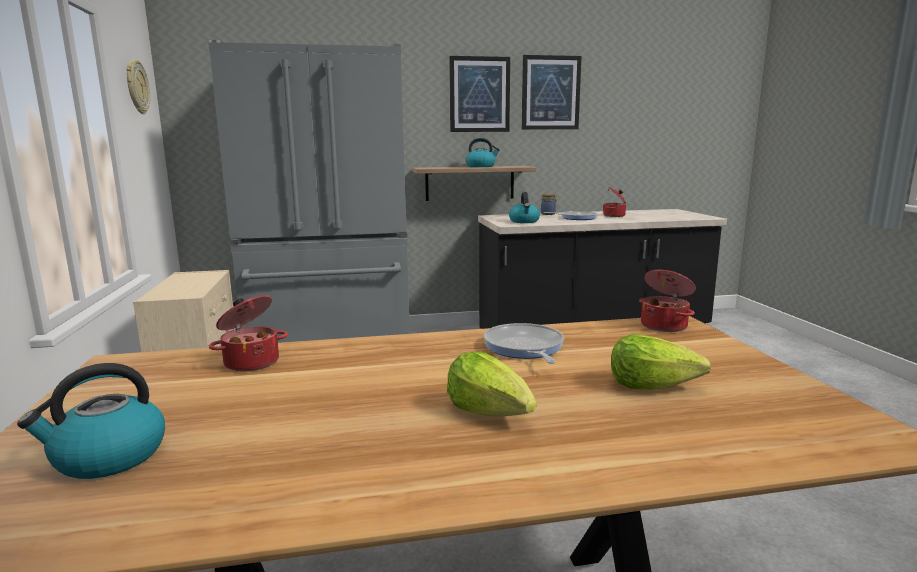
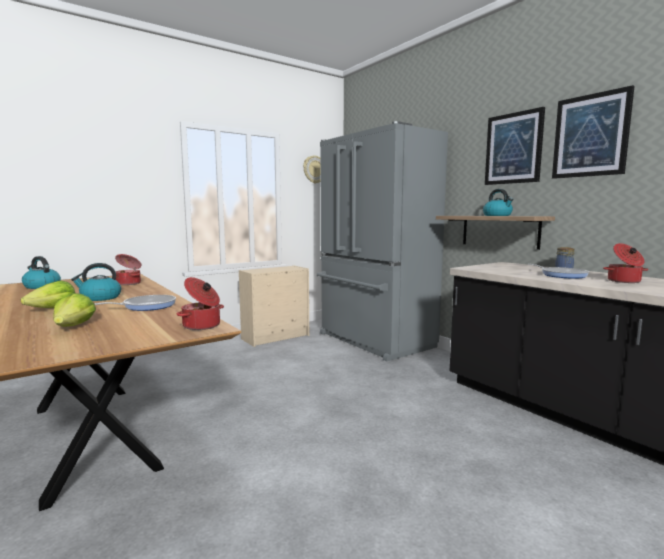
camera: 65 degrees right, 5 degrees down
kettle [509,192,540,223] -> kettle moved to [71,263,121,301]

